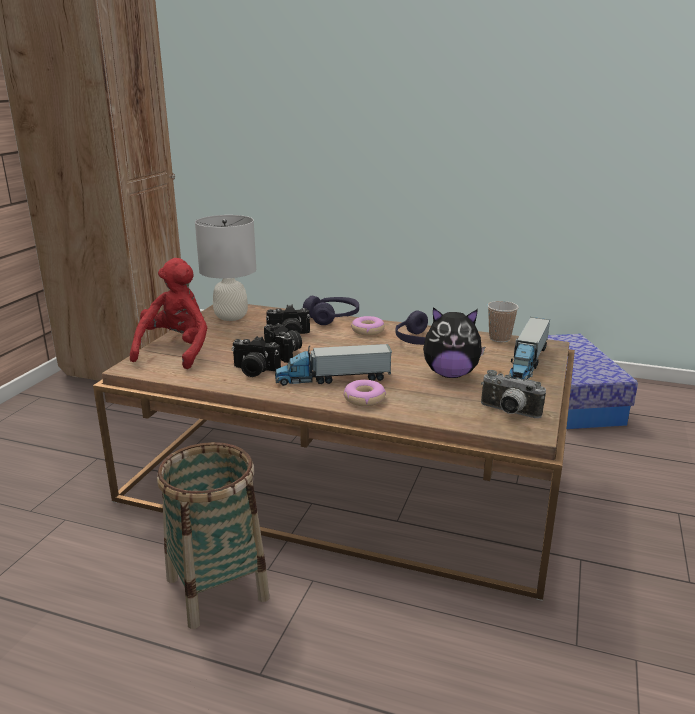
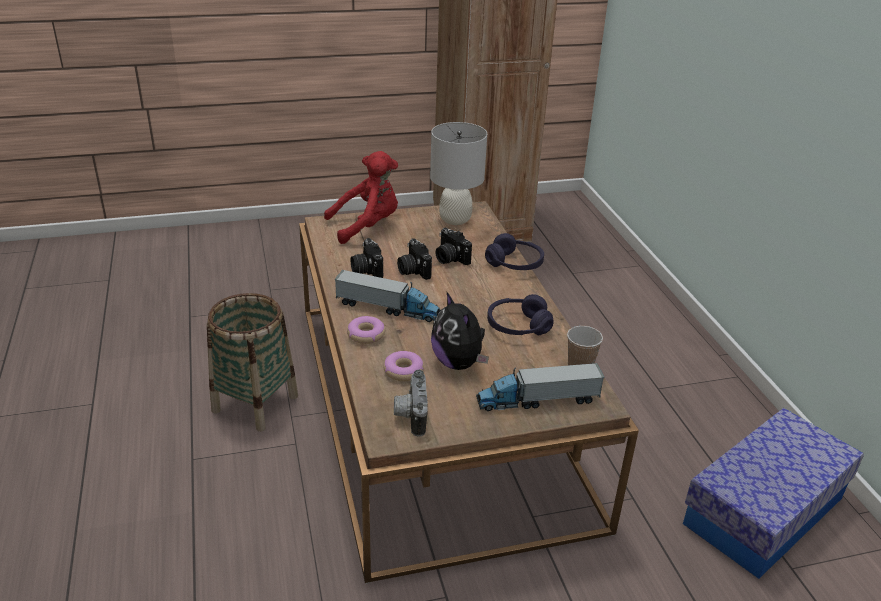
camera: 55 degrees right, 10 degrees up
camera [264,324,302,363] -> camera turned 135 degrees clockwise [397,238,432,280]
toy truck [275,344,392,386] -> toy truck turned 150 degrees clockwise [334,270,441,322]
donut [351,316,385,335] -> donut moved to [383,351,424,381]

